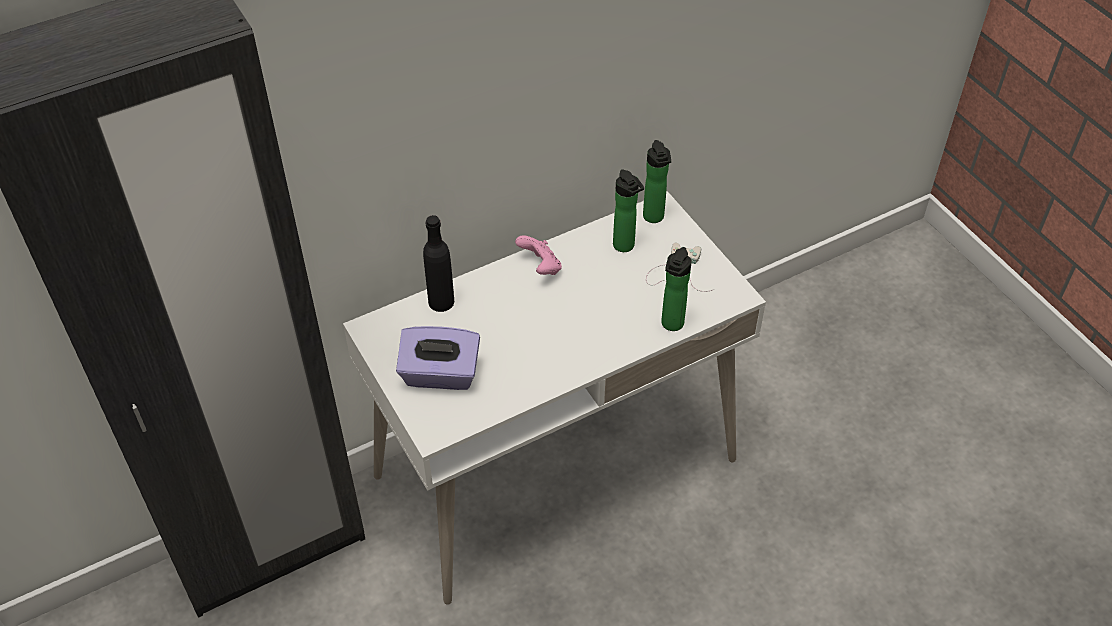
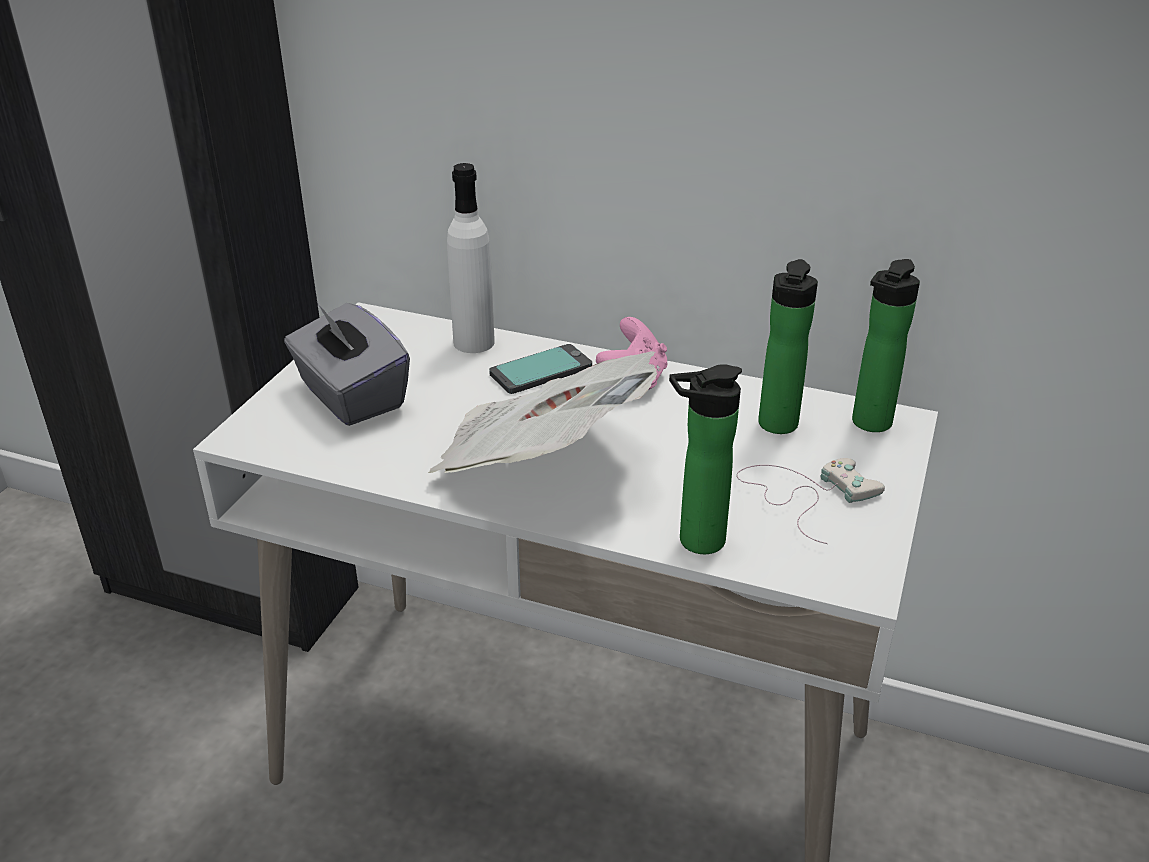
camera: 50 degrees right, 15 degrees down
purple tissue box [396,326,480,390] -> grey tissue box [284,302,410,426]
black bottle [423,215,454,312] -> white bottle [447,163,495,353]
none -> newspaper [428,351,657,473]
none -> phone [489,344,592,394]

